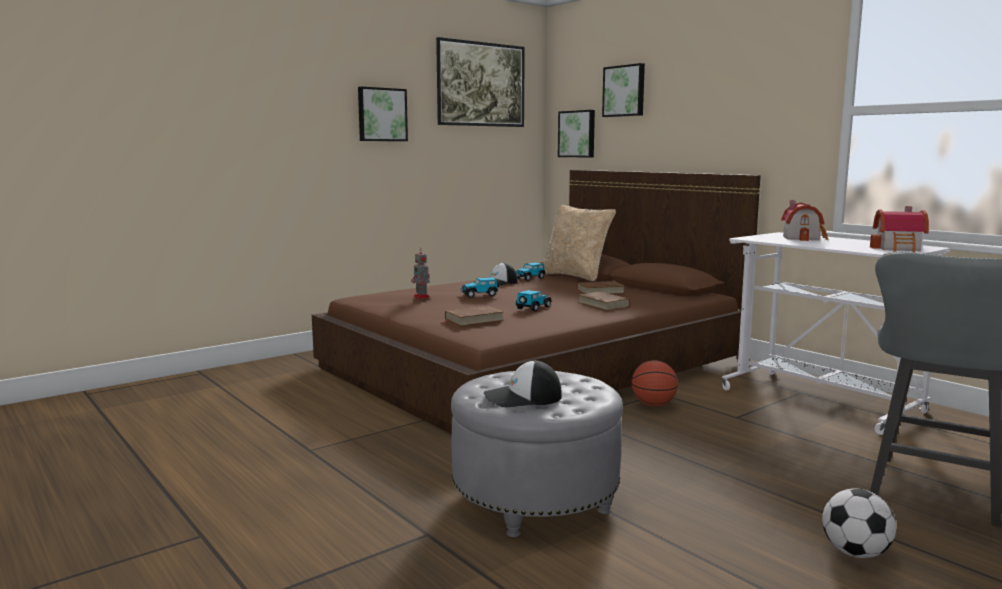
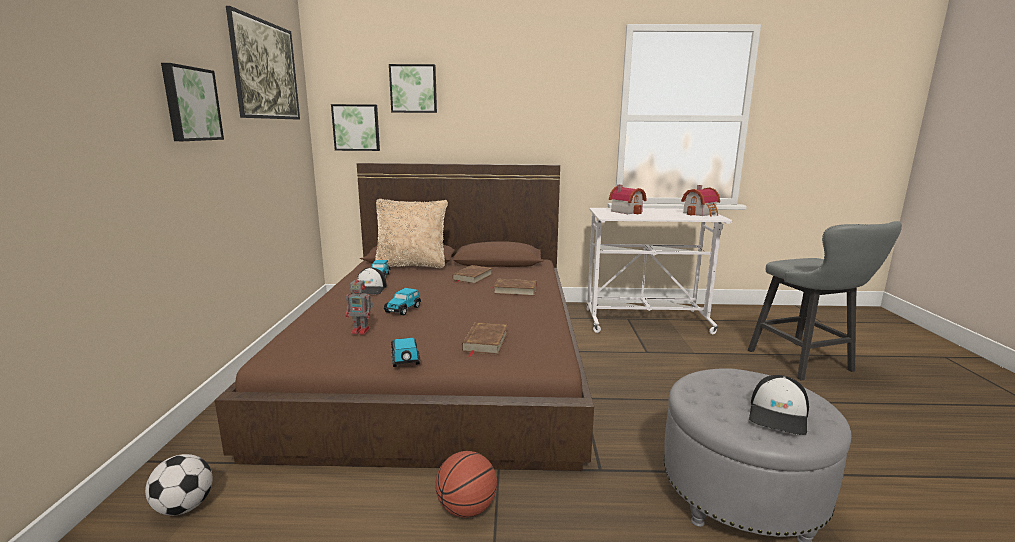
camera: 50 degrees left, 5 degrees up
toy car [515,290,551,311] -> toy car moved to [391,337,420,367]
basketball [631,360,678,406] -> basketball moved to [435,451,497,518]
football [822,489,896,558] -> football moved to [145,454,213,515]

